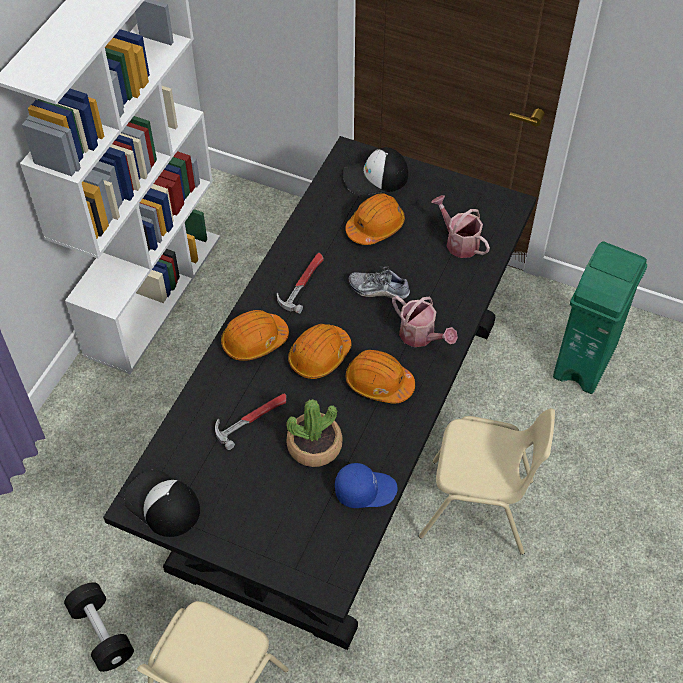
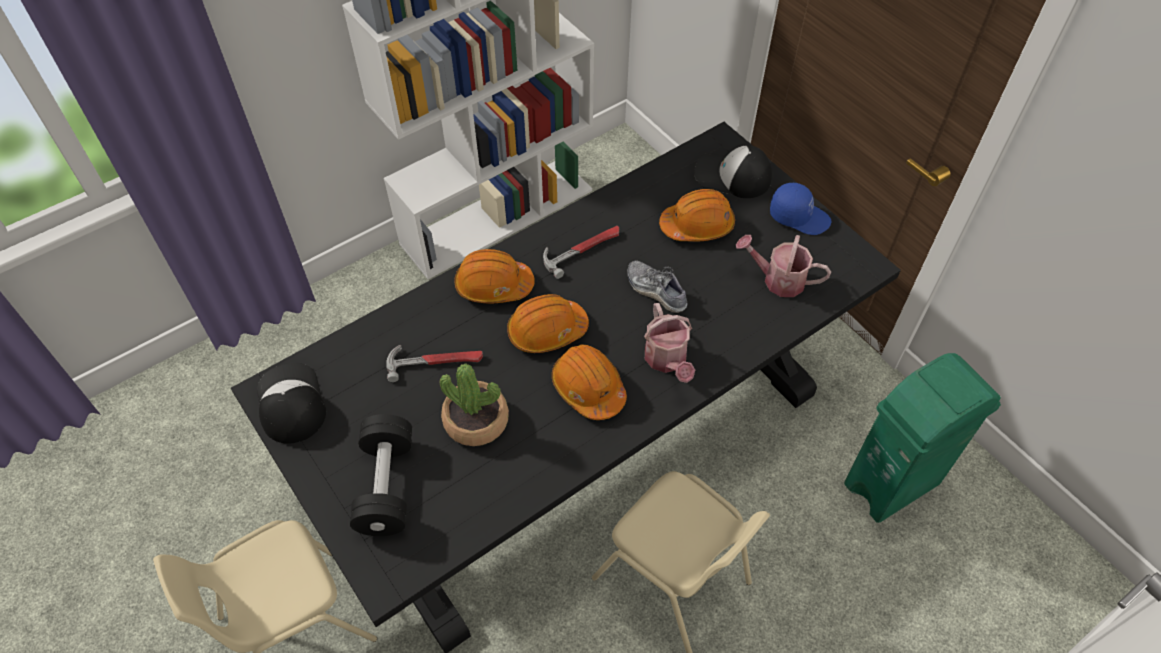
camera: 30 degrees right, 0 degrees up
black dumbbell [64,582,134,672] -> black dumbbell moved to [350,414,412,536]
blue cap [335,463,398,508] -> blue cap moved to [770,183,831,235]
watering can [431,195,490,258] -> watering can turned 60 degrees counterclockwise [736,235,831,297]

